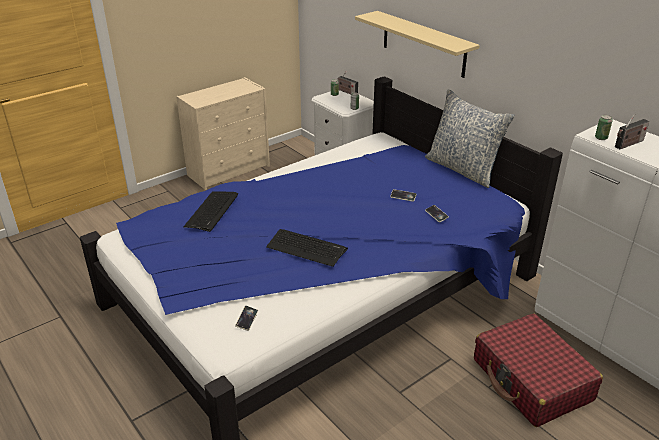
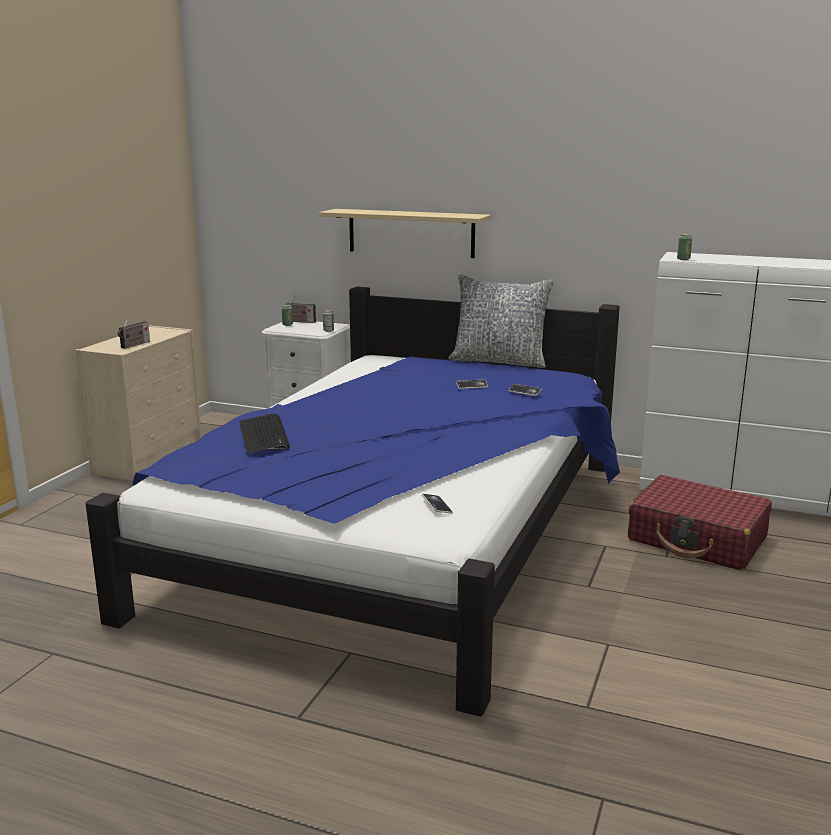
camera: 30 degrees left, 15 degrees down
keyboard [266,229,348,267] -> none
radio [615,114,649,149] -> radio moved to [118,315,150,349]

